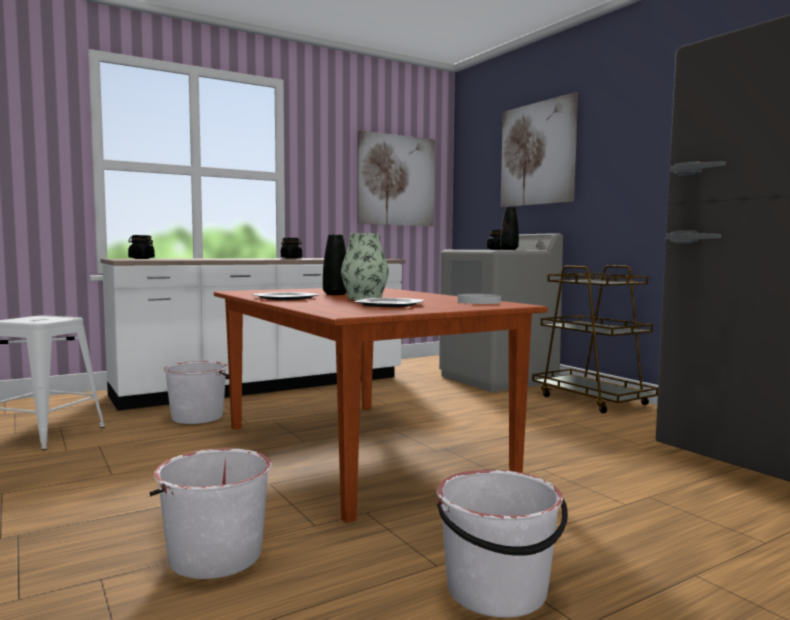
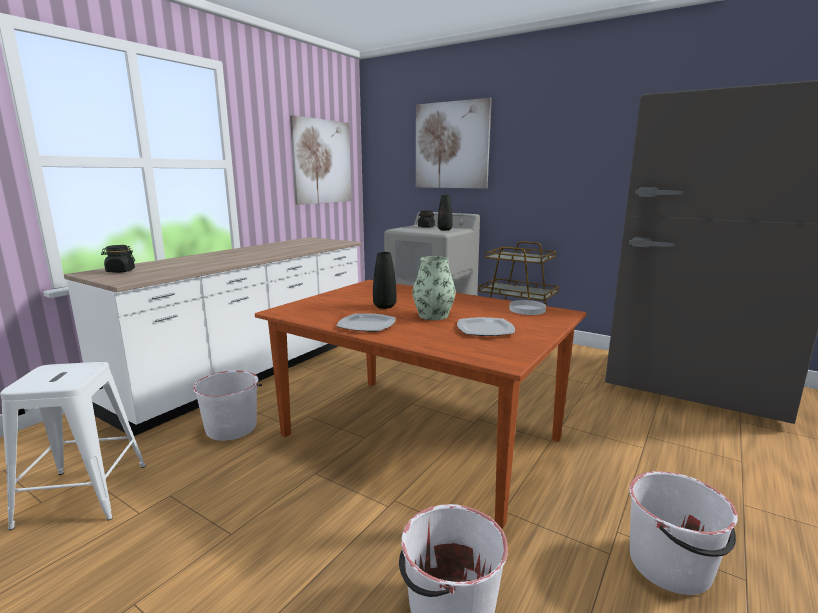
camera: 25 degrees left, 10 degrees up
black jar [281,238,302,259] -> none

